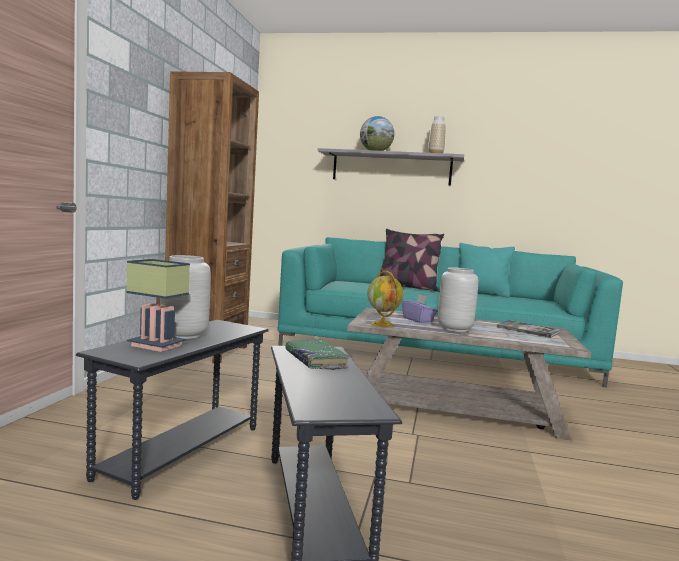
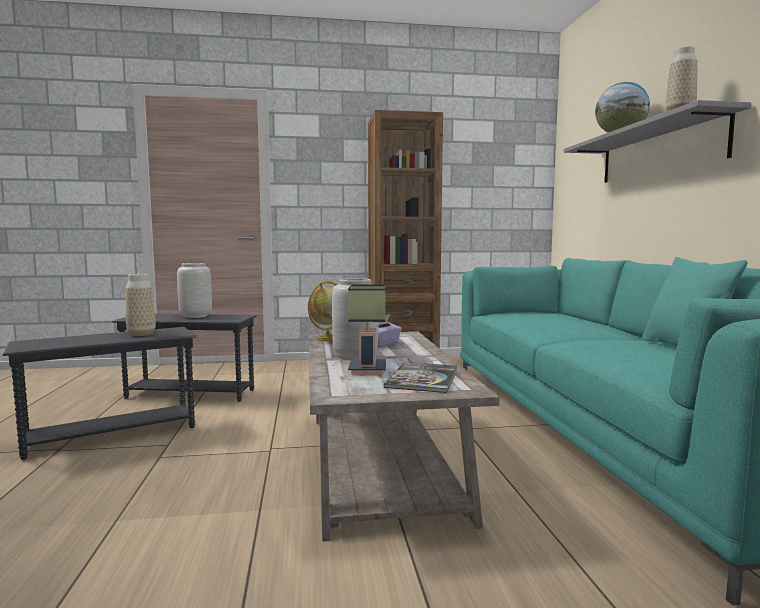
camera: 70 degrees right, 0 degrees up
table lamp [126,259,190,352] -> table lamp moved to [348,284,386,375]
green book [285,340,349,370] -> vase [126,274,156,336]
pillow [380,229,444,291] -> none

